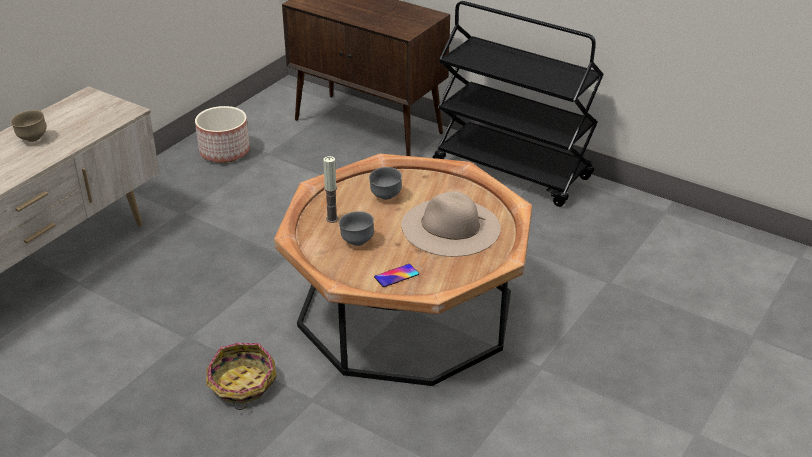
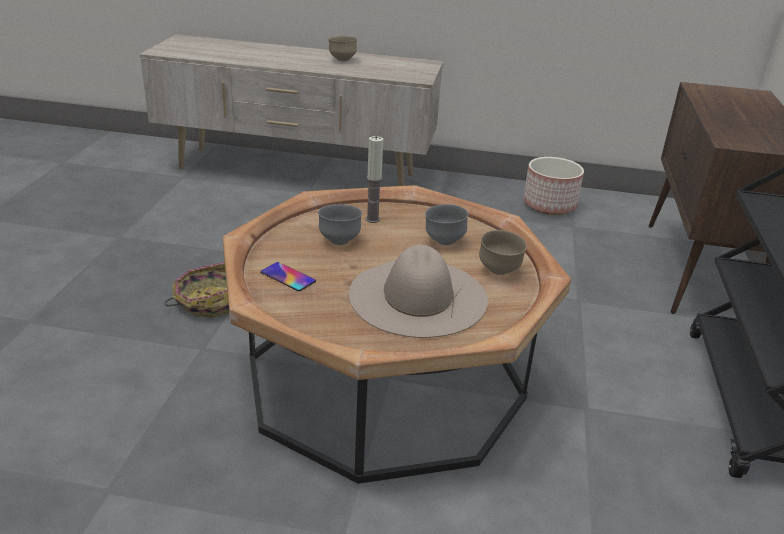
camera: 65 degrees right, 5 degrees down
none -> brown bowl [479,230,527,275]

